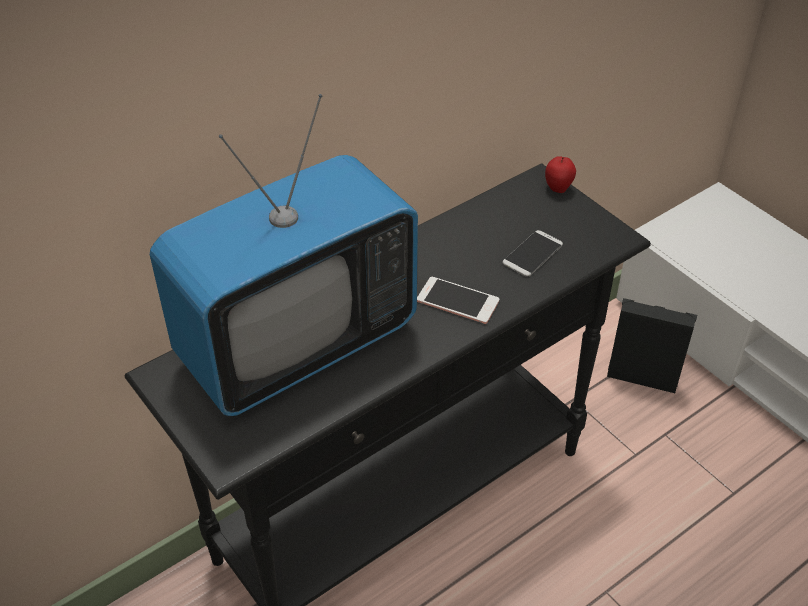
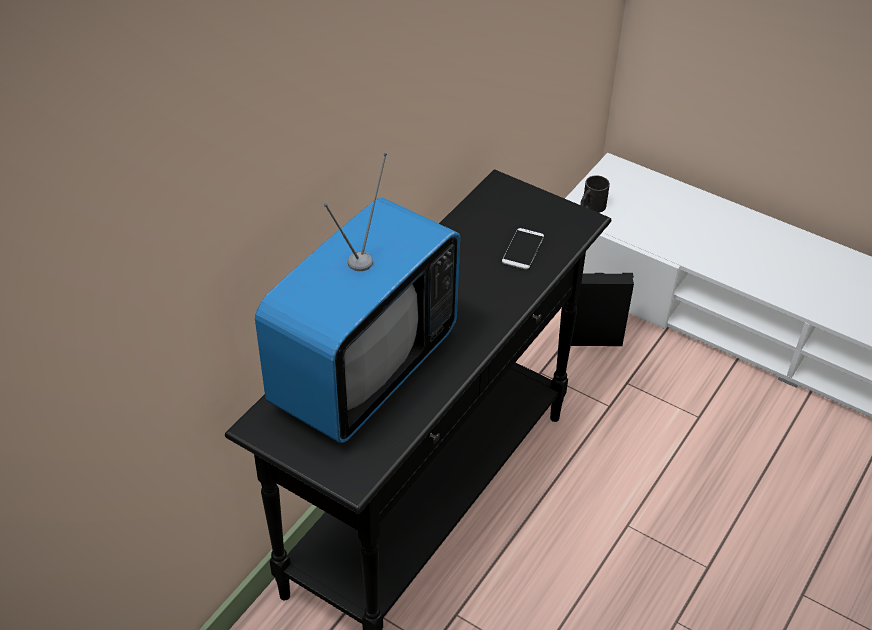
camera: 20 degrees left, 0 degrees up
phone [417,277,499,324] -> none
apple [545,156,576,193] -> none
none -> black mug [580,175,610,213]

